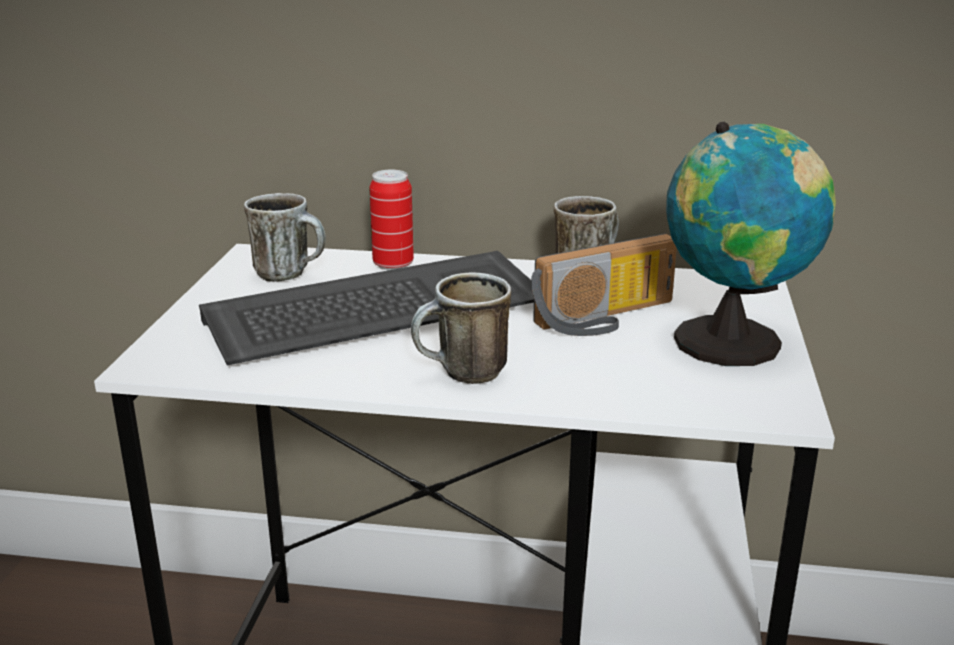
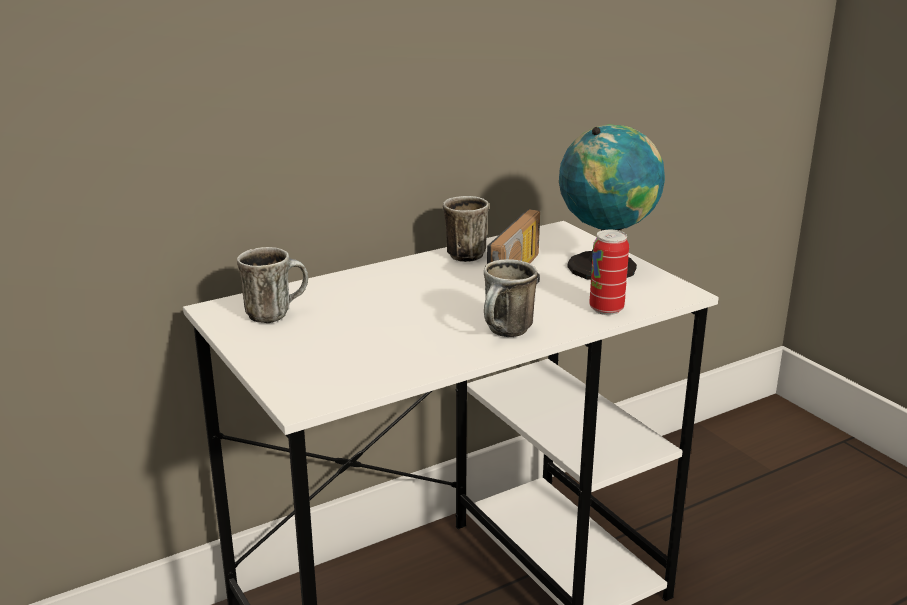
camera: 40 degrees left, 0 degrees up
keyboard [199,251,534,365] -> none
can [369,170,414,270] -> can moved to [589,230,629,315]

